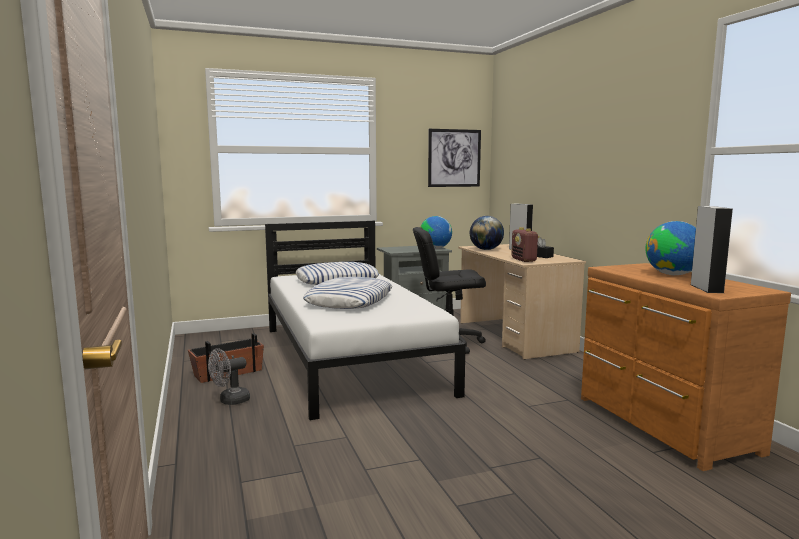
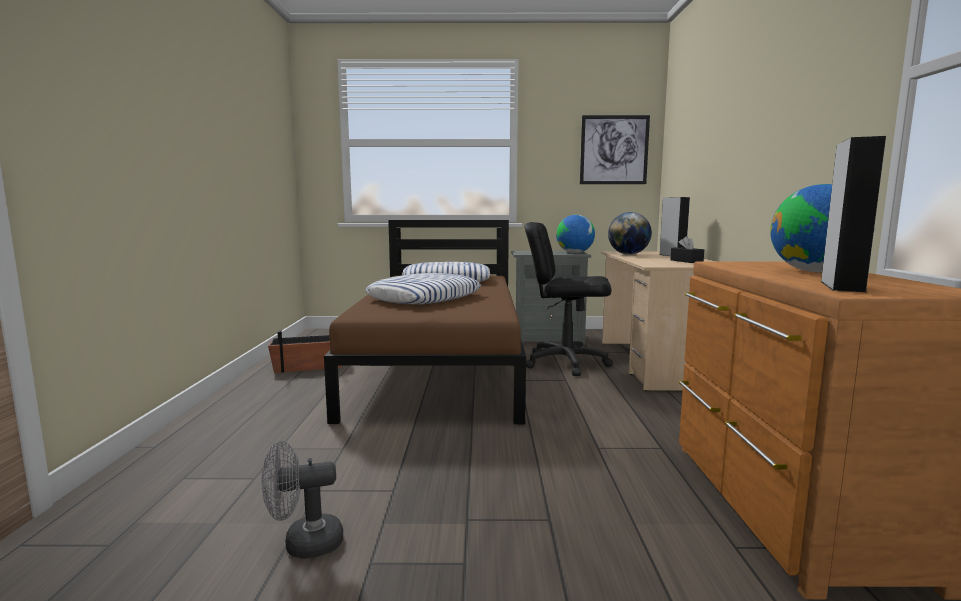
camera: 20 degrees right, 0 degrees up
grey fan [208,348,250,405] -> grey fan moved to [262,441,343,559]
white bed [265,221,466,420] -> brown bed [324,220,526,424]
radio [511,227,539,262] -> none

